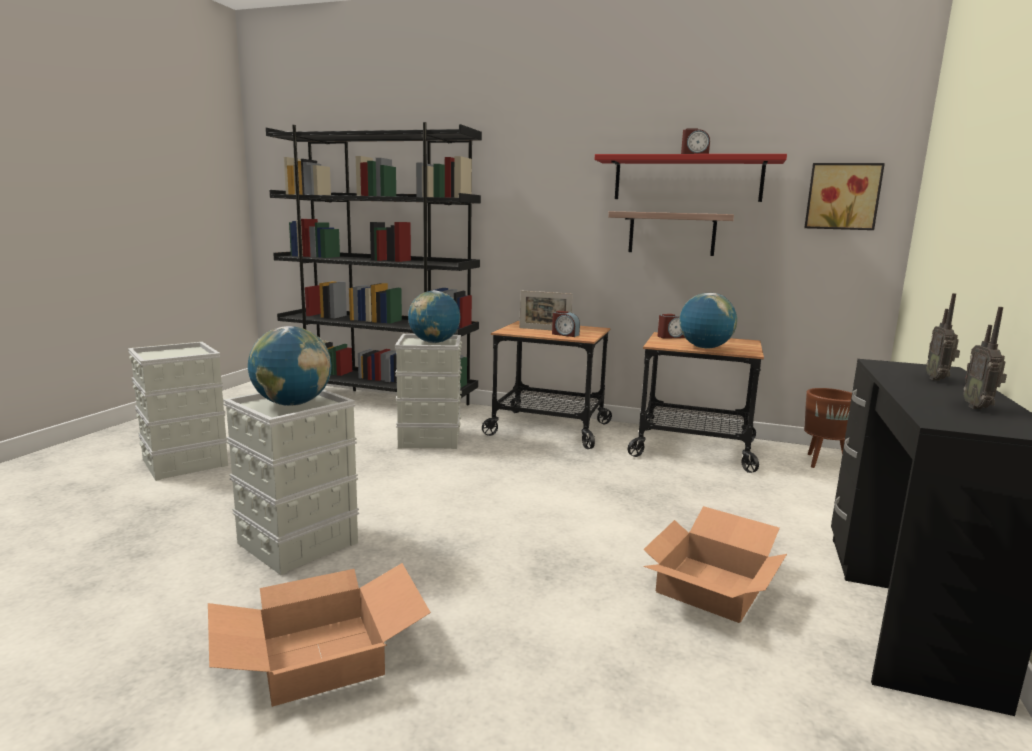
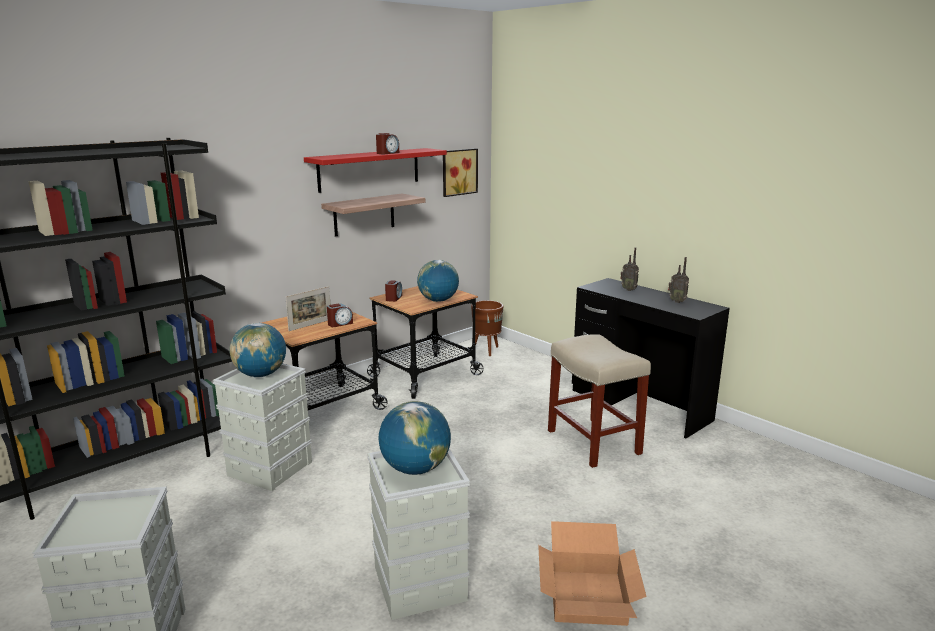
camera: 60 degrees left, 5 degrees up
cardboard box [643,506,787,623] -> beige stool [548,334,651,468]

